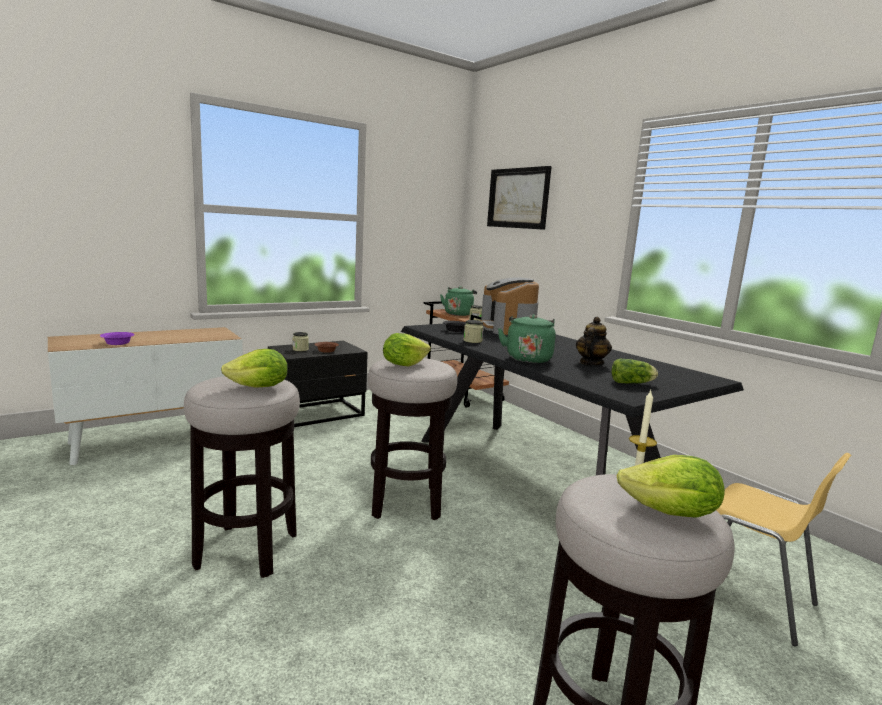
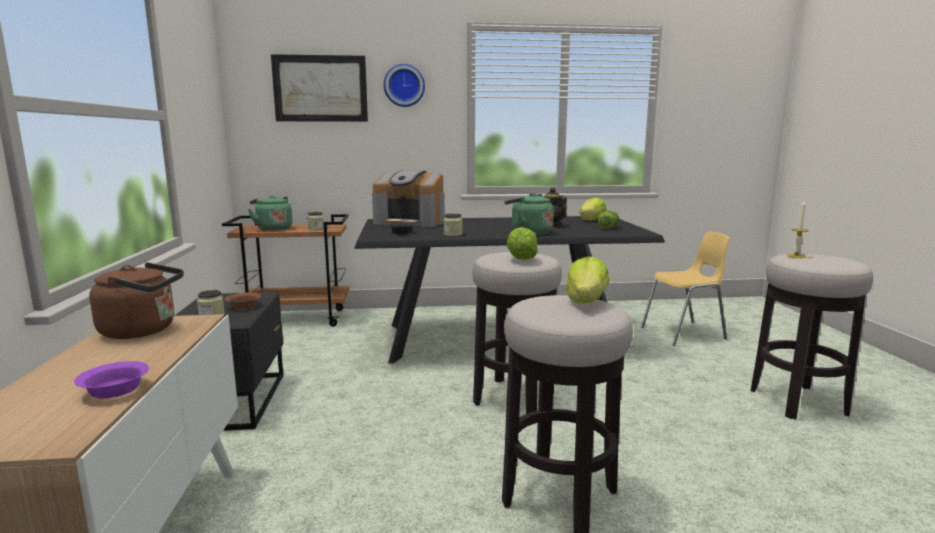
camera: 60 degrees left, 0 degrees up
lettuce [617,455,725,518] -> lettuce moved to [579,197,606,220]
none -> brown kettle [89,262,184,339]
none -> wall clock [384,64,425,107]

